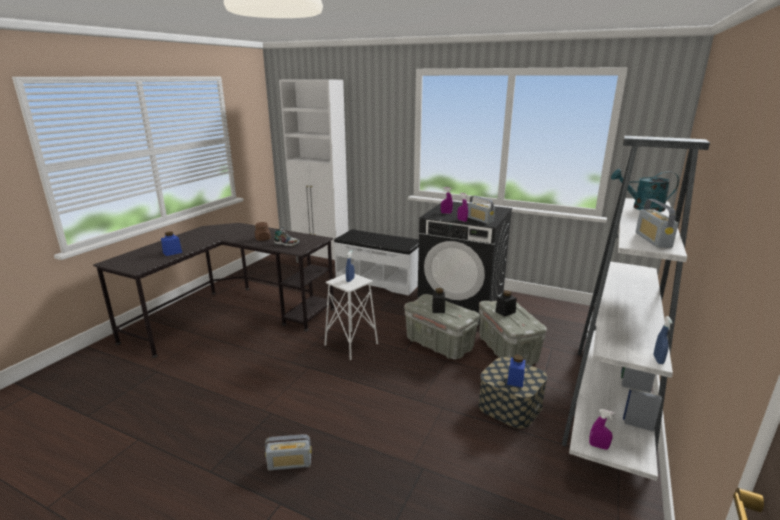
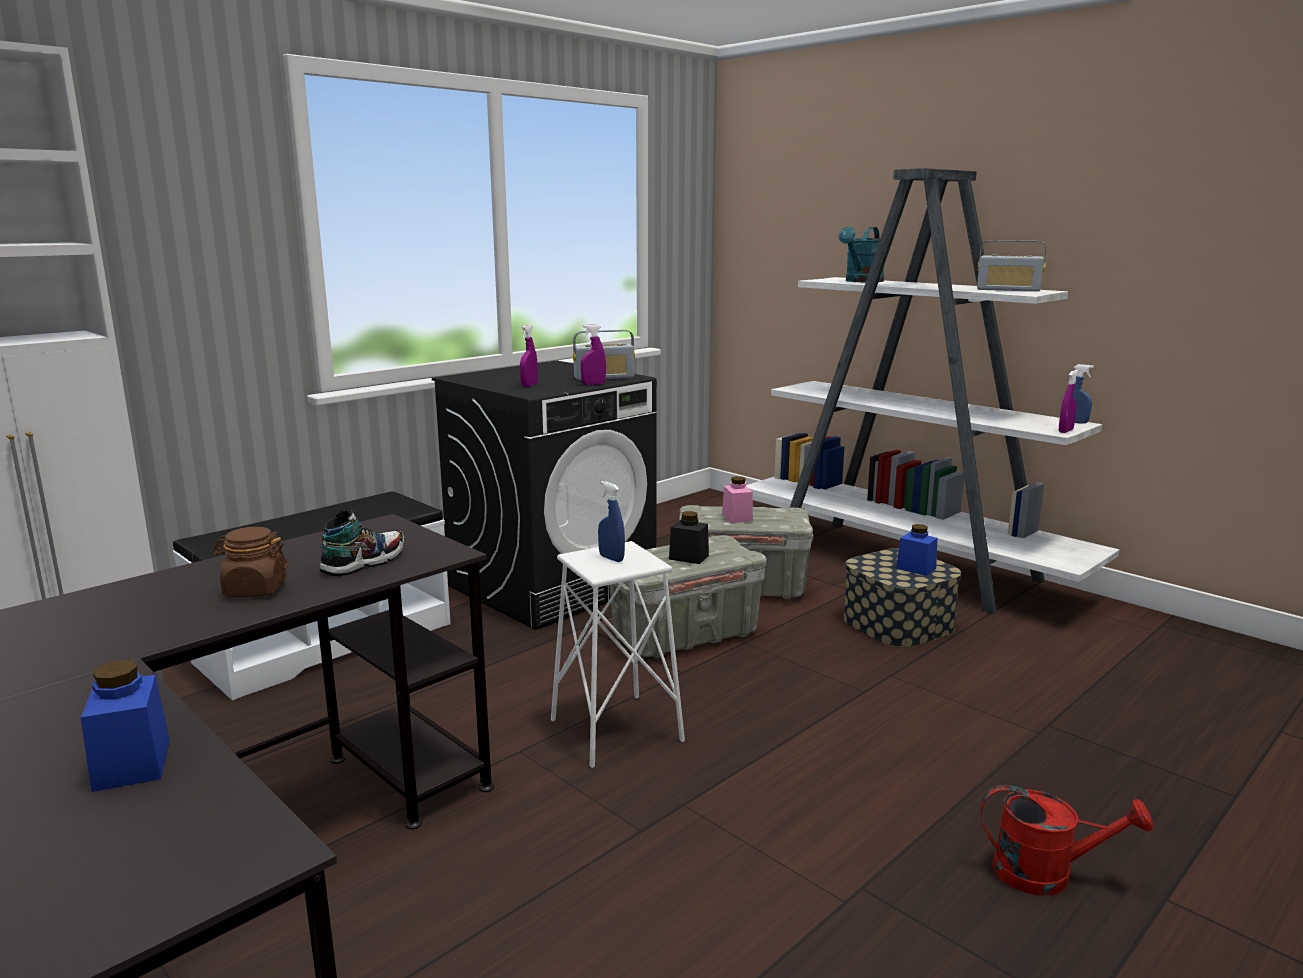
camera: 70 degrees left, 5 degrees down
radio [265,434,312,471] -> red watering can [980,785,1153,896]
black jar [495,291,517,317] -> pink jar [722,476,753,523]
purple spray bottle [589,409,615,450] -> purple spray bottle moved to [1059,370,1079,433]

